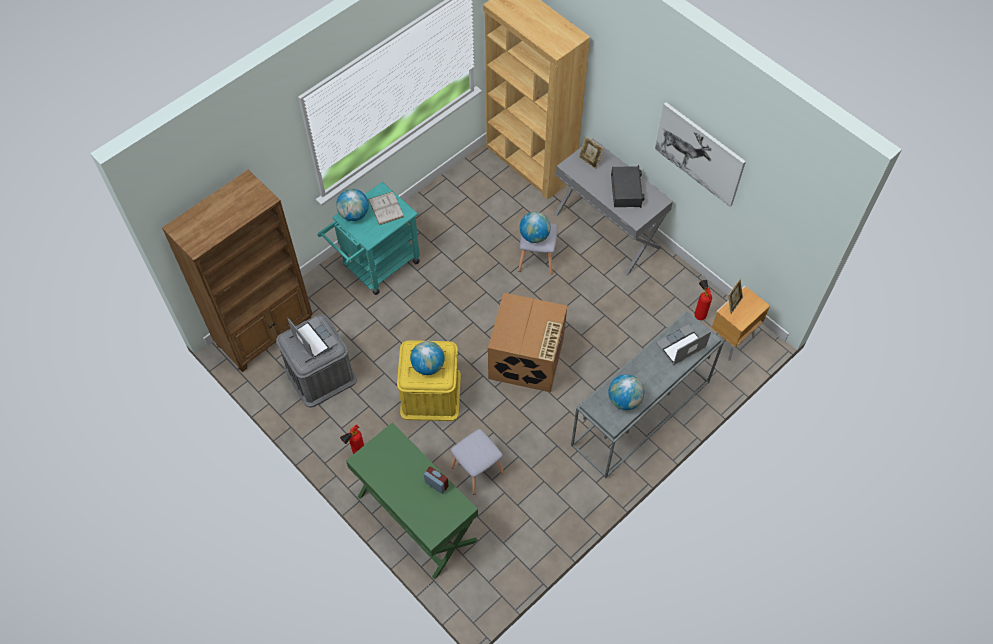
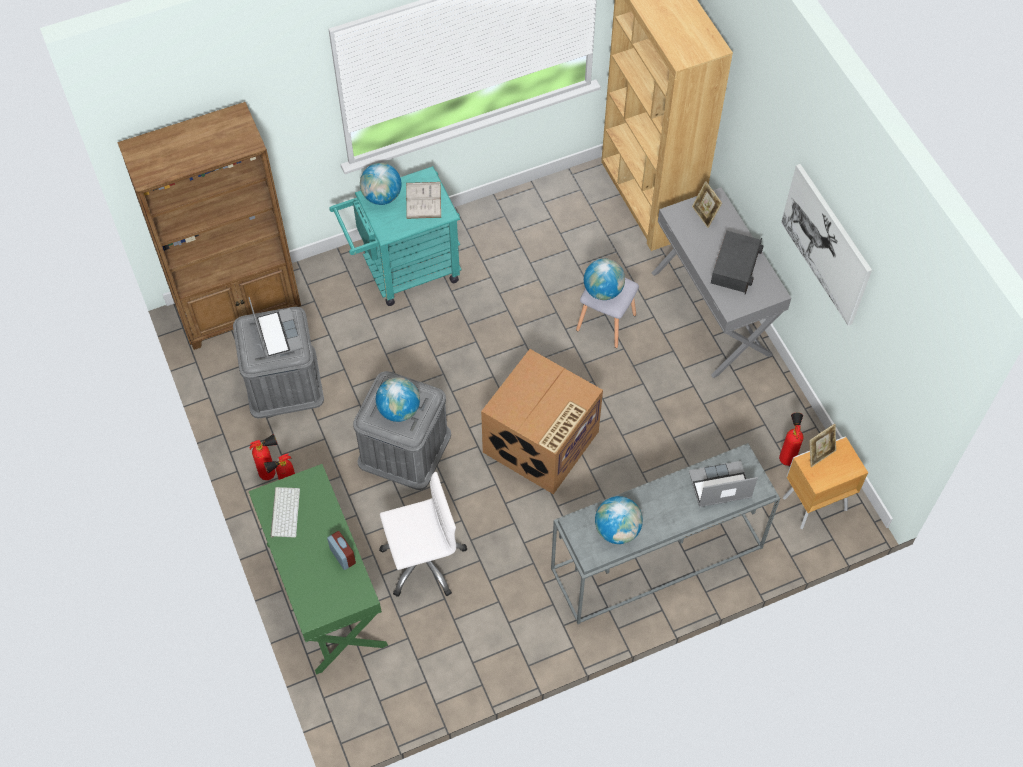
camera: 20 degrees right, 0 degrees up
yellow storage box [397,340,461,421] -> grey storage box [353,371,451,490]
grey stool [451,429,504,495] -> white office chair [379,472,467,597]
none -> fire extinguisher [250,434,278,480]
none -> keyboard [271,487,300,538]

